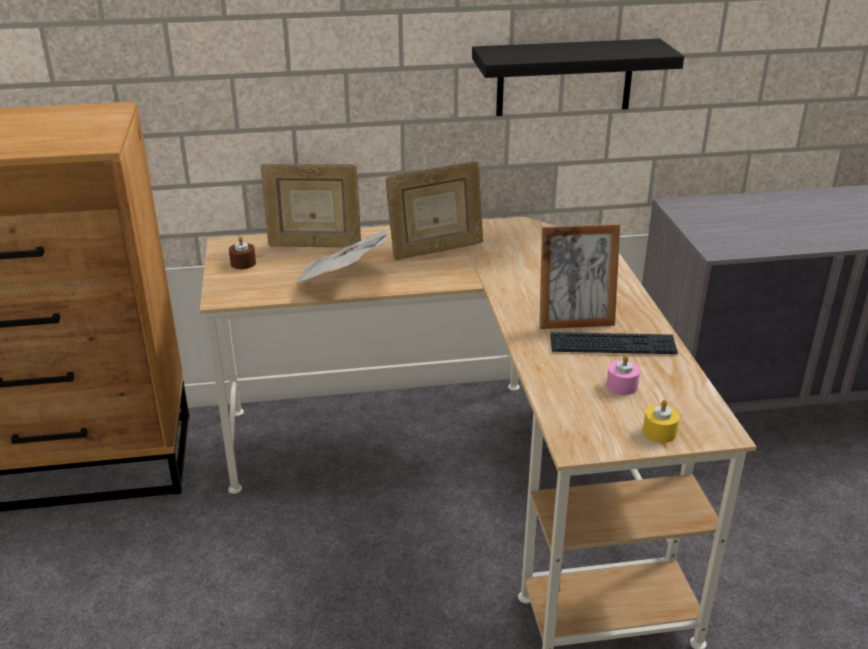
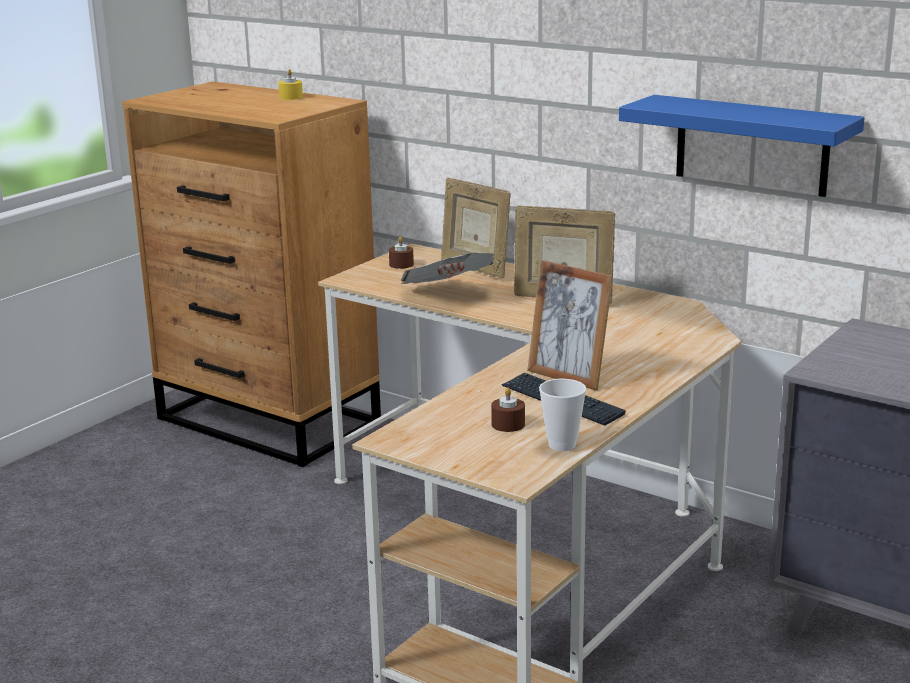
camera: 45 degrees right, 10 degrees down
black shelf [472,39,684,116] -> blue shelf [619,95,865,197]
pink candle [606,355,640,395] -> brown candle [491,388,525,432]
yellow candle [643,400,680,443] -> yellow candle moved to [278,69,303,100]
none -> cup [539,379,586,451]

